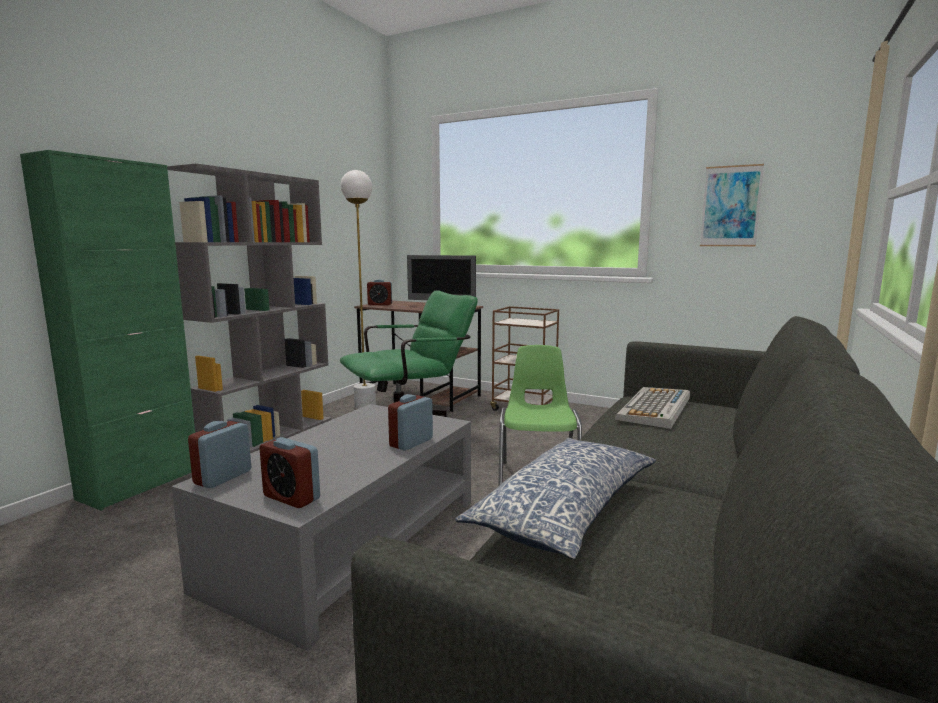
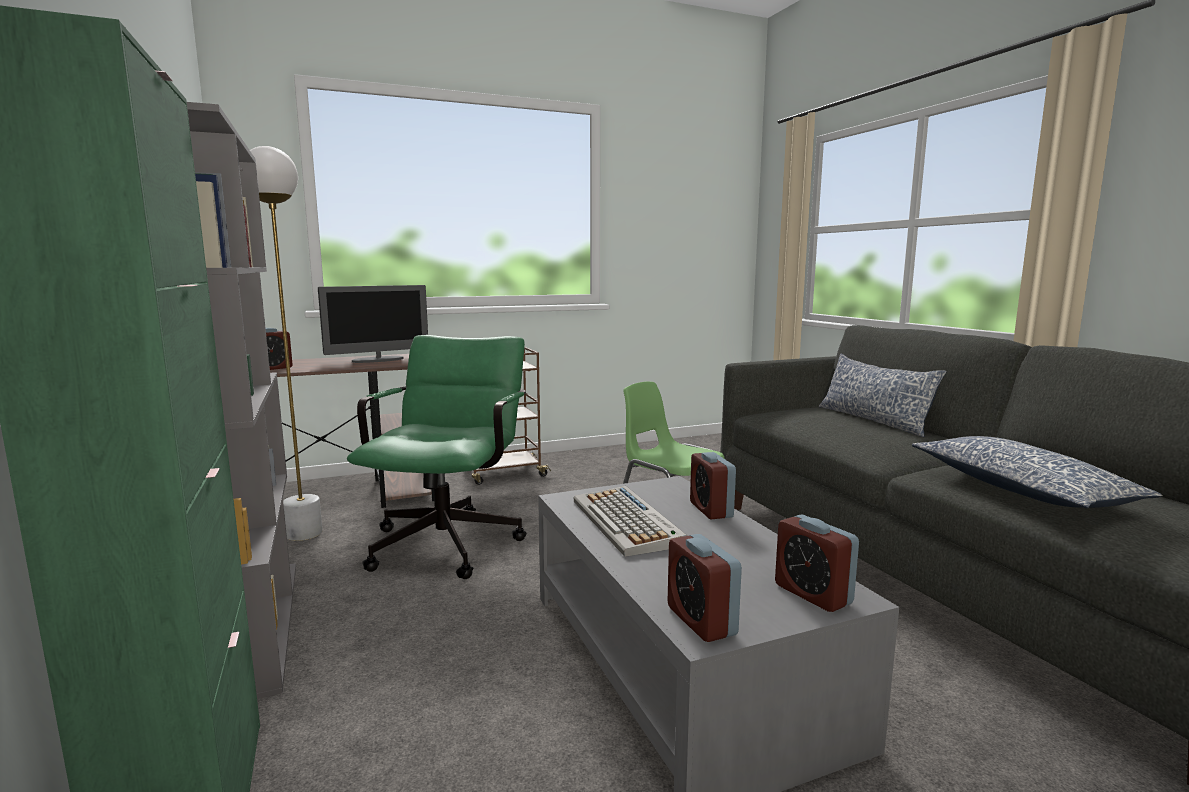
camera: 50 degrees left, 0 degrees up
alarm clock [259,437,320,508] -> alarm clock turned 75 degrees clockwise [775,514,859,612]
keyboard [615,387,690,429] -> keyboard moved to [573,486,688,557]
picture [700,164,764,246] -> none
none -> pillow [819,354,947,437]

